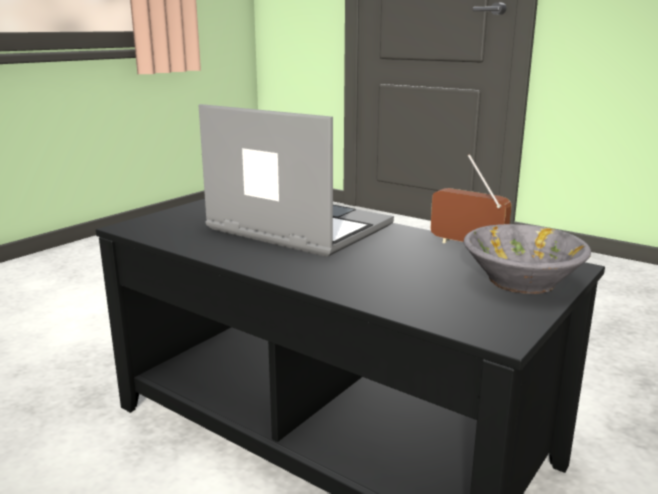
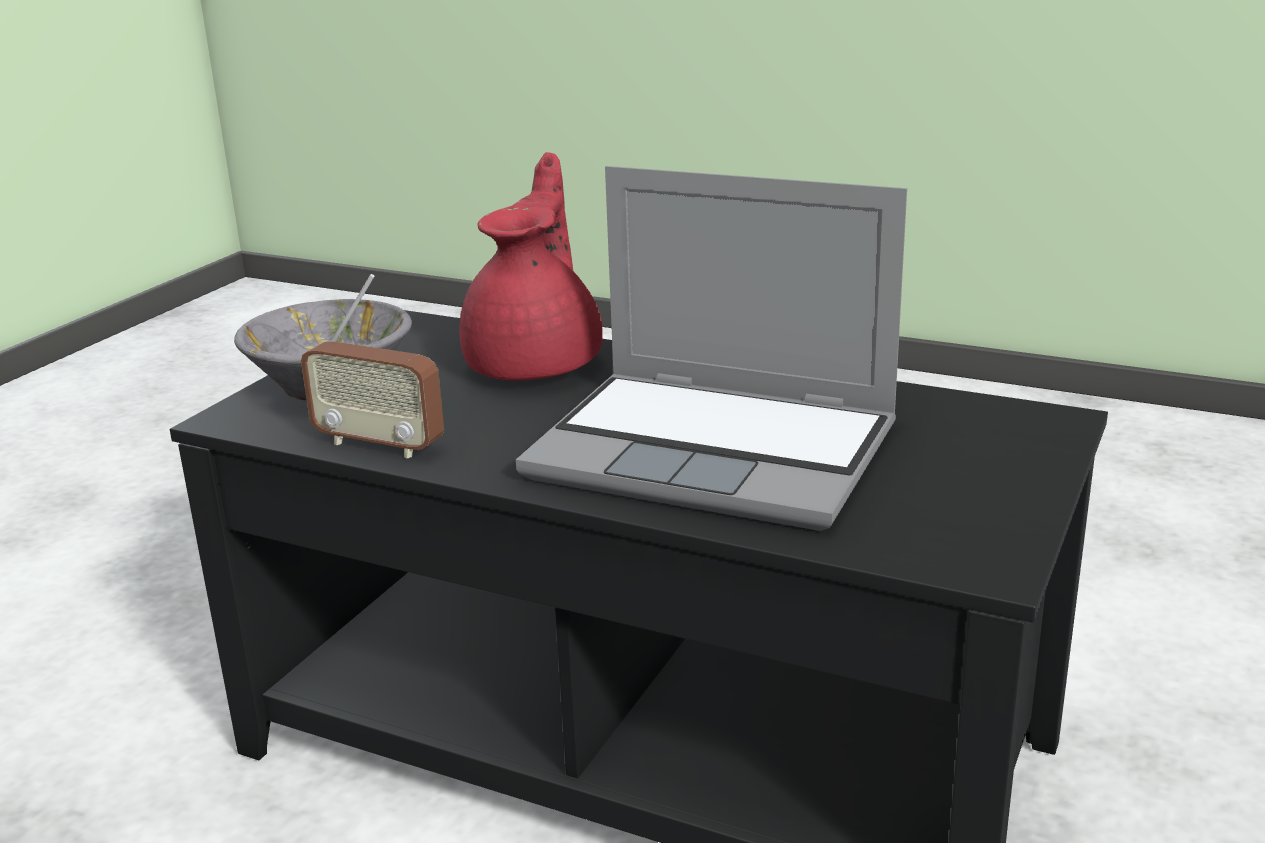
camera: 170 degrees right, 5 degrees up
none -> red teapot [460,152,603,381]

